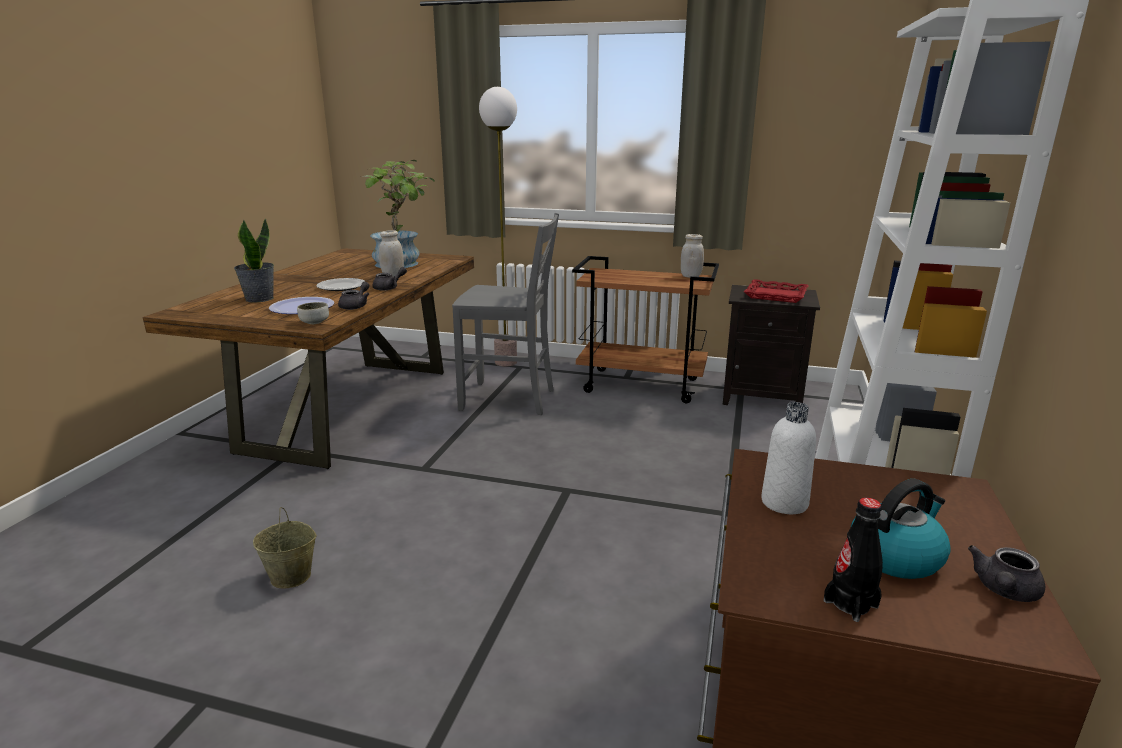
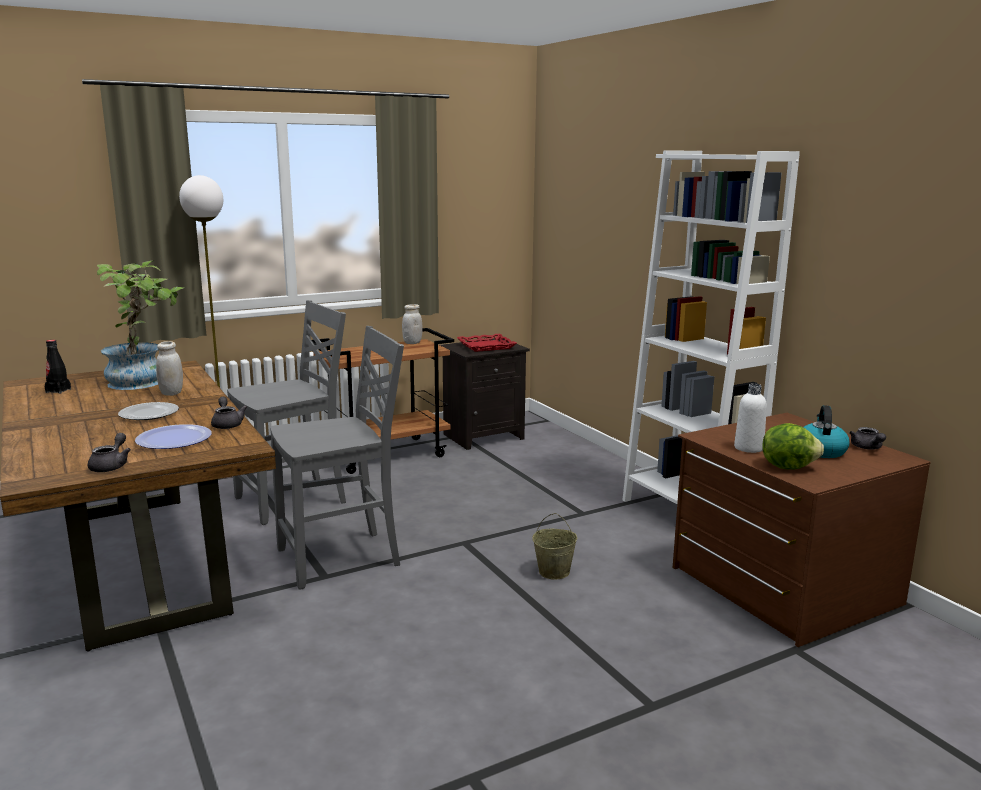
camera: 45 degrees left, 5 degrees down
potted plant [234,219,274,303] -> none
beige bucket [253,507,317,588] -> beige bucket moved to [532,513,577,580]
bowl [297,302,329,324] -> none
grey teapot [372,267,407,291] -> grey teapot moved to [88,433,131,472]
black bottle [824,498,883,622] -> black bottle moved to [45,340,71,394]
none -> grey chair [270,326,404,590]
none -> lettuce [762,423,824,470]

